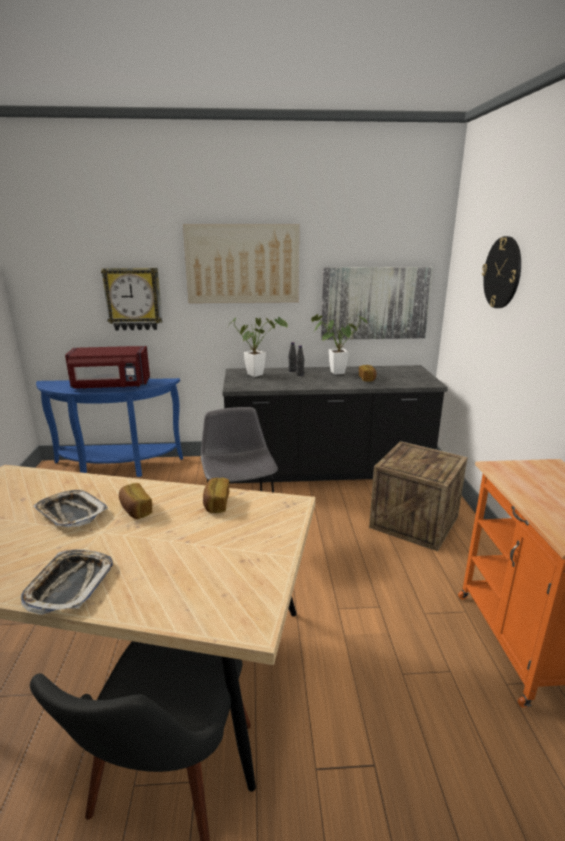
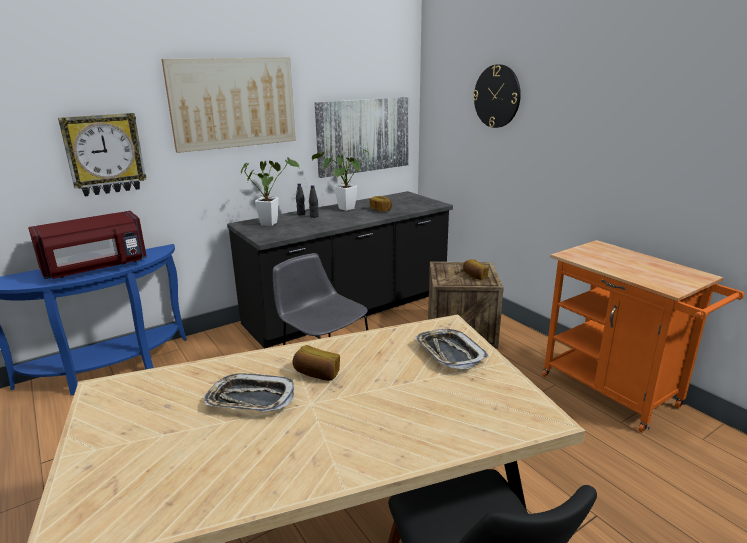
camera: 30 degrees left, 0 degrees up
tray [21,549,113,615] -> tray moved to [415,329,489,369]
bread [203,478,229,513] -> bread moved to [463,259,489,280]

